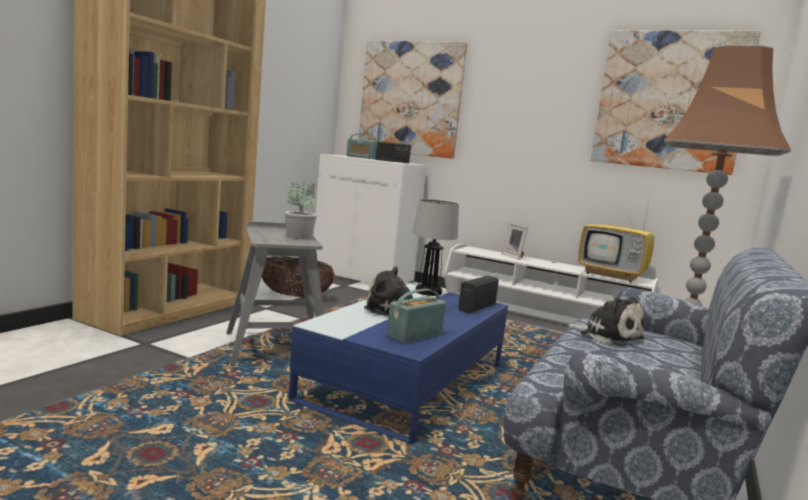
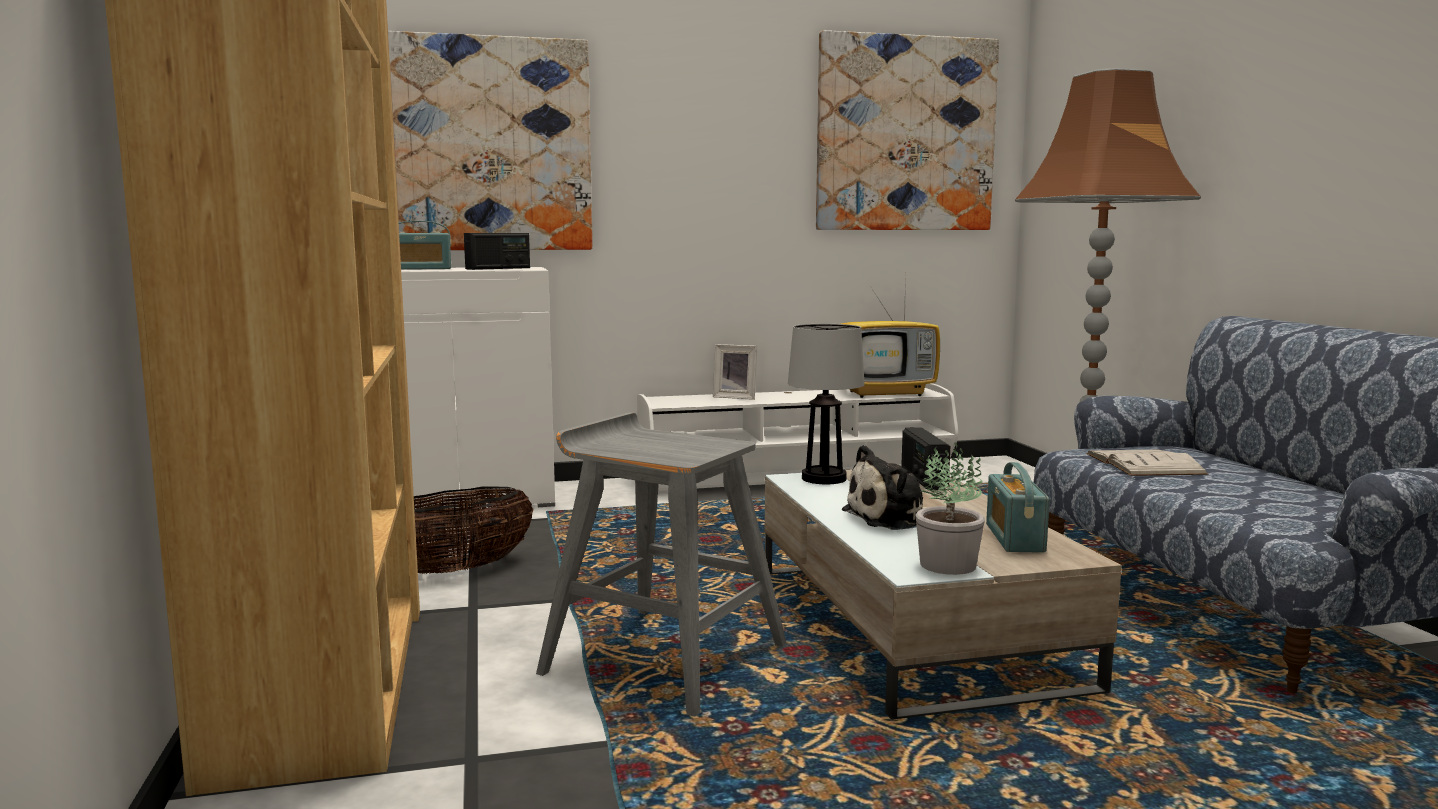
camera: 40 degrees left, 0 degrees up
potted plant [285,182,317,239] -> potted plant moved to [916,442,985,575]
blue coffee table [288,284,508,444] -> beige coffee table [765,470,1122,720]
plush toy [568,297,644,347] -> white book [1086,450,1208,476]

